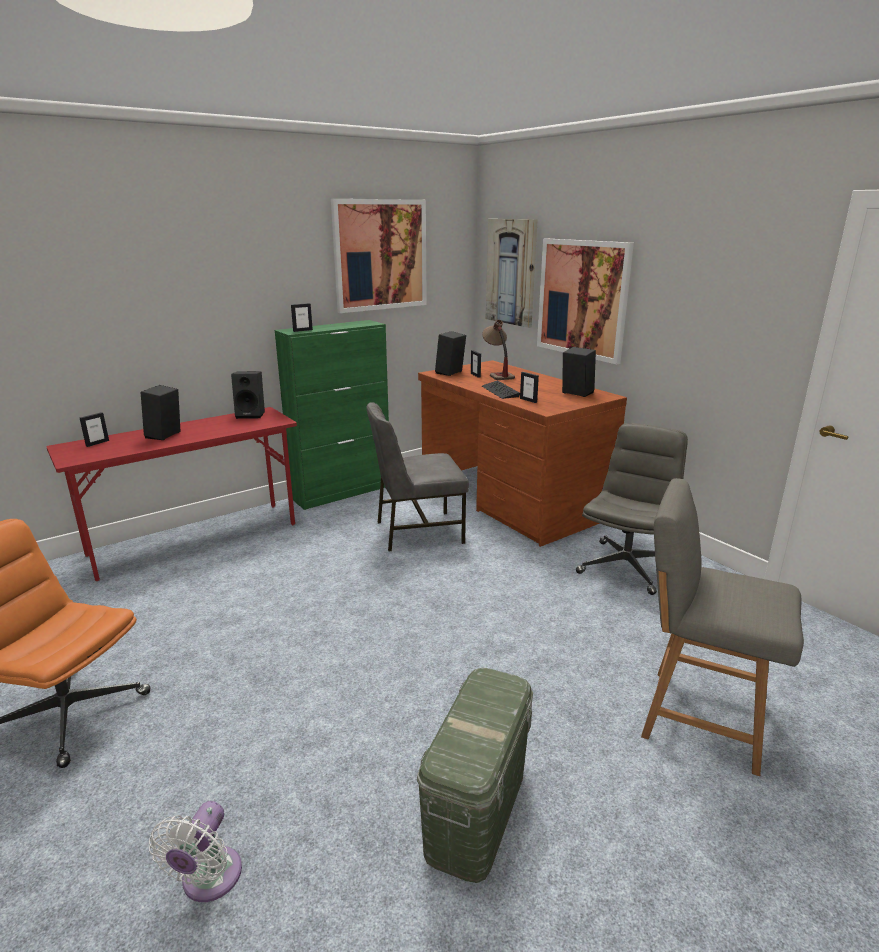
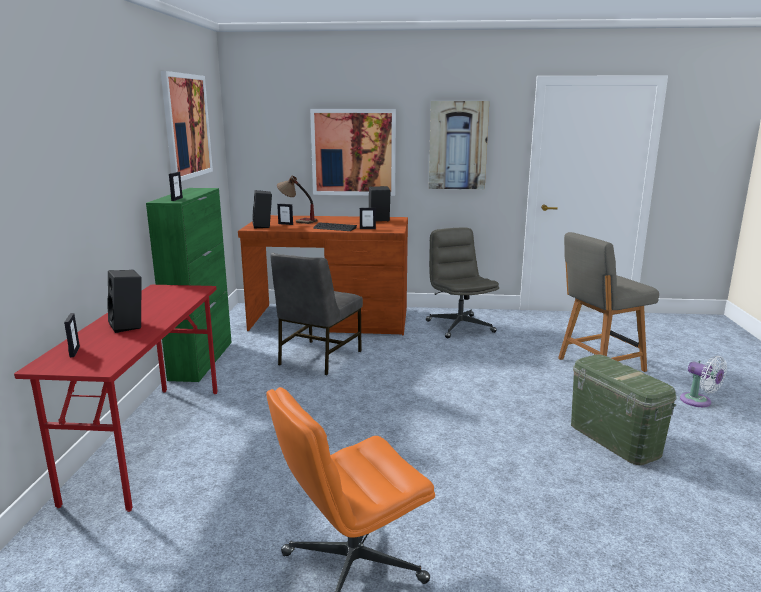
camera: 50 degrees left, 5 degrees down
white fan [149,801,242,902] -> white fan moved to [680,356,727,407]
black speaker [231,371,265,419] -> none
picture [486,219,538,328] -> picture moved to [429,101,489,189]

